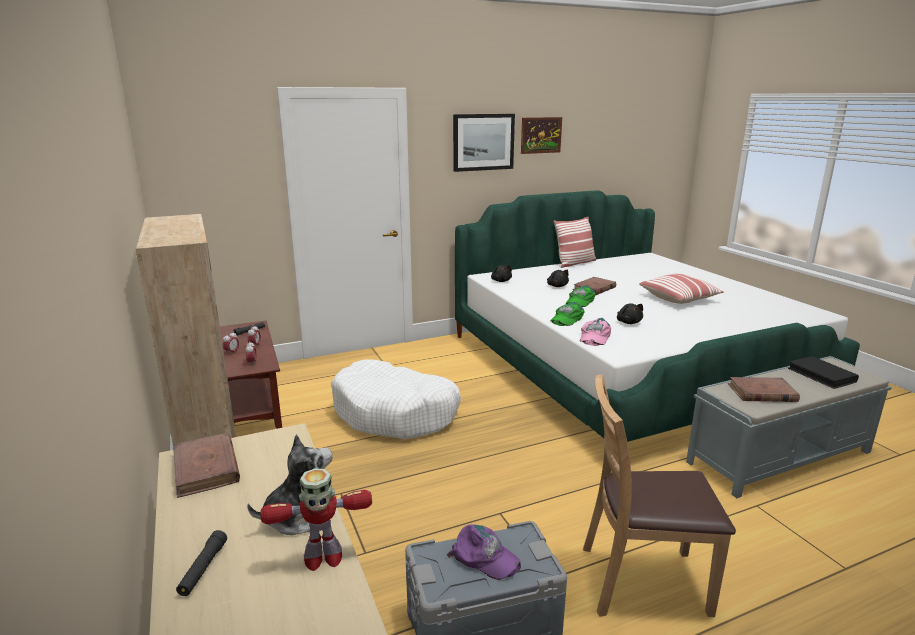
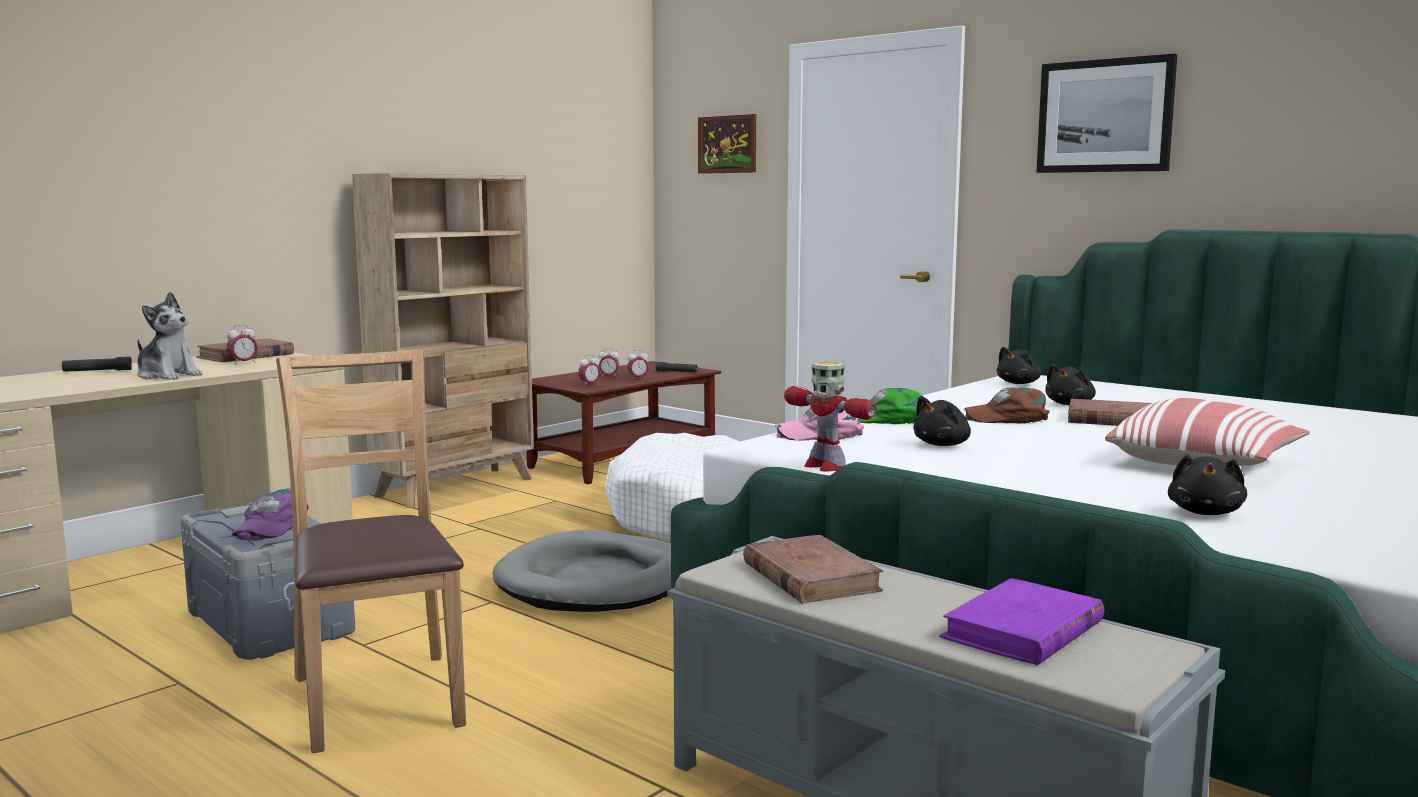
camera: 65 degrees right, 10 degrees down
toy robot [260,468,372,571] -> toy robot moved to [784,361,876,471]
picture [521,117,562,154] -> picture moved to [698,114,756,174]
pillow [554,217,596,268] -> none
green cap [566,285,595,307] -> brown cap [964,387,1049,424]
black book [788,356,859,389] -> purple book [939,578,1104,665]
none -> alarm clock [227,324,258,365]
none -> grey dog bed [492,530,671,612]
none -> black plush toy [1168,454,1247,515]

